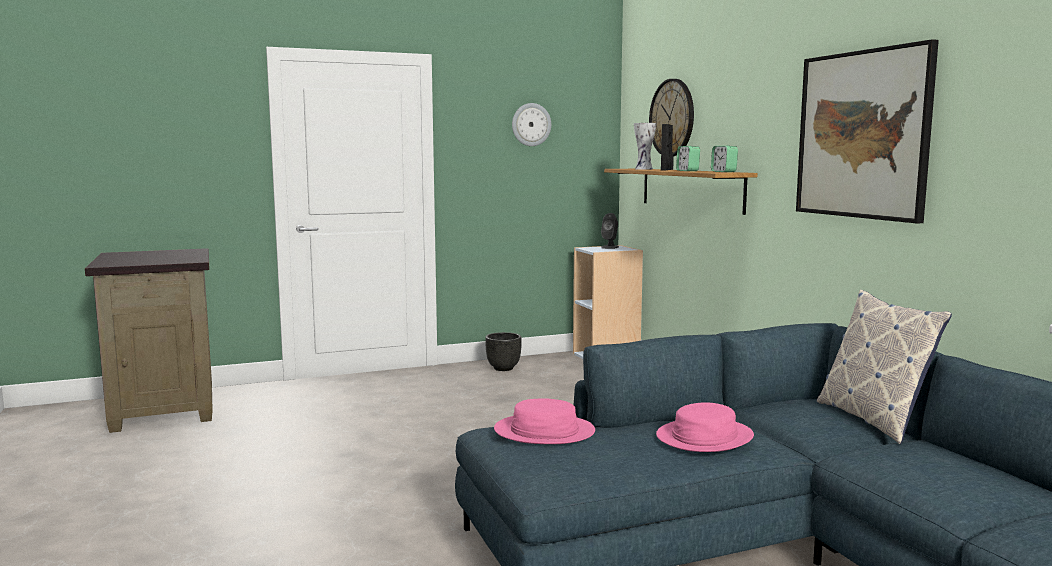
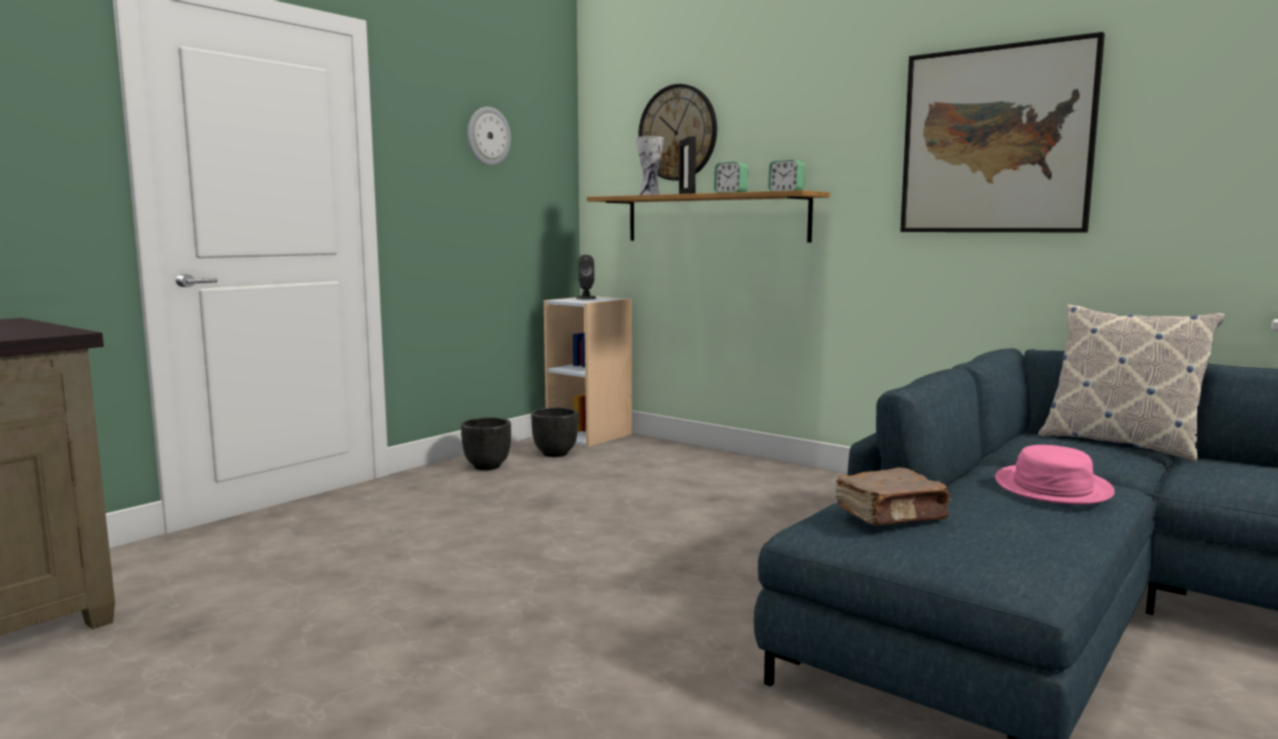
camera: 30 degrees left, 0 degrees up
pink hat [494,399,595,444] -> brown book [835,467,950,526]
none -> black planter [531,407,578,457]

